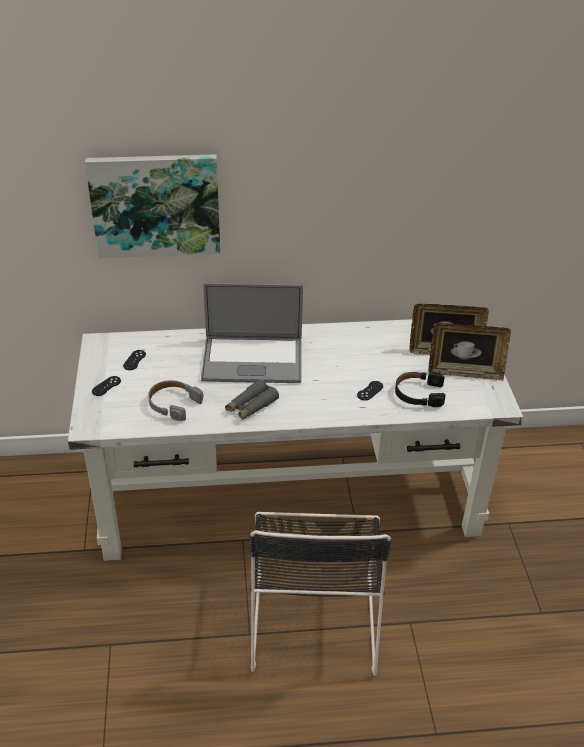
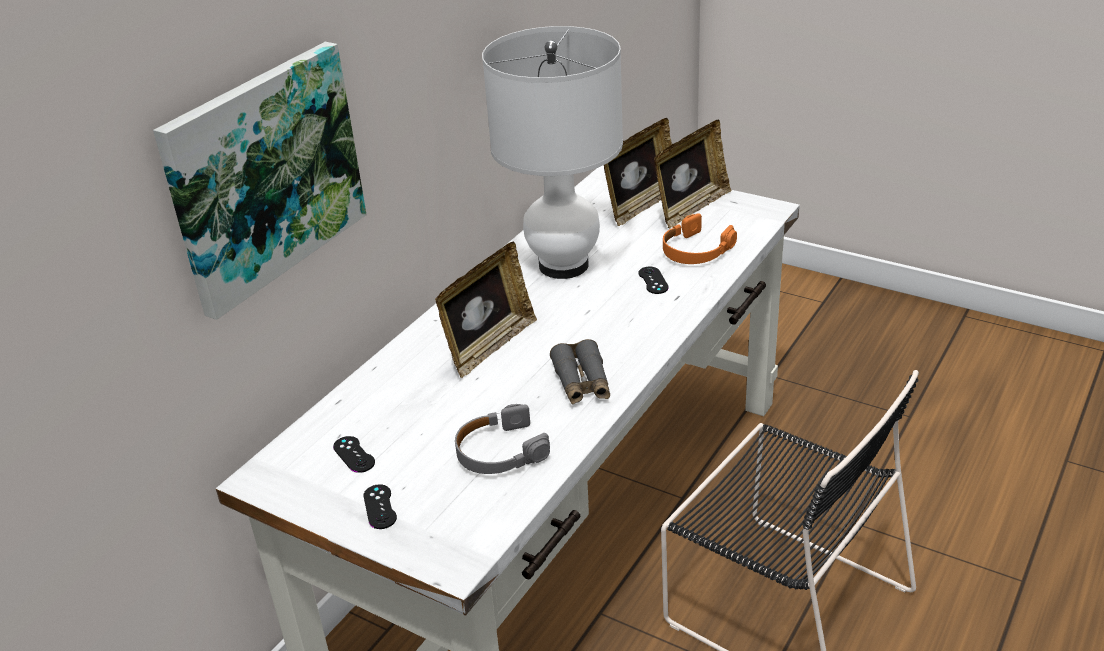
camera: 50 degrees left, 5 degrees down
laptop [201,283,303,383] -> picture frame [435,242,537,378]
black headphones [395,372,446,407] -> orange headphones [663,213,737,264]
none -> white table lamp [482,26,623,279]

